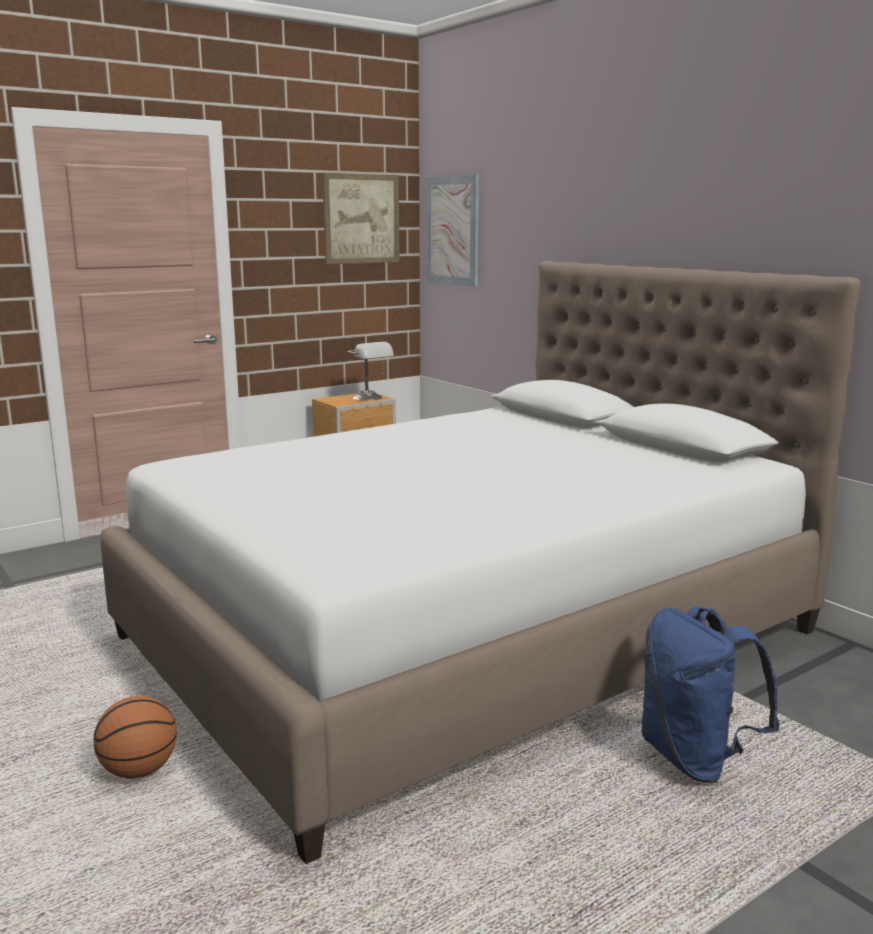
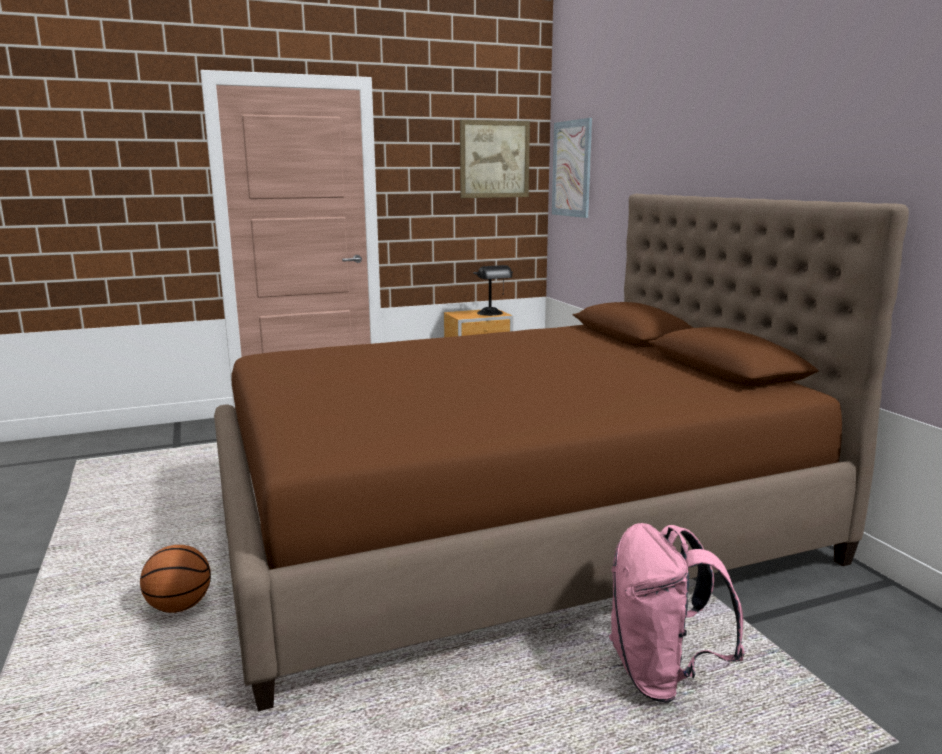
camera: 15 degrees right, 0 degrees up
white bed [100,261,861,864] -> brown bed [214,194,909,711]
white table lamp [347,342,394,401] -> black table lamp [473,265,513,316]
blue backpack [641,607,780,783] -> pink backpack [609,523,745,703]

